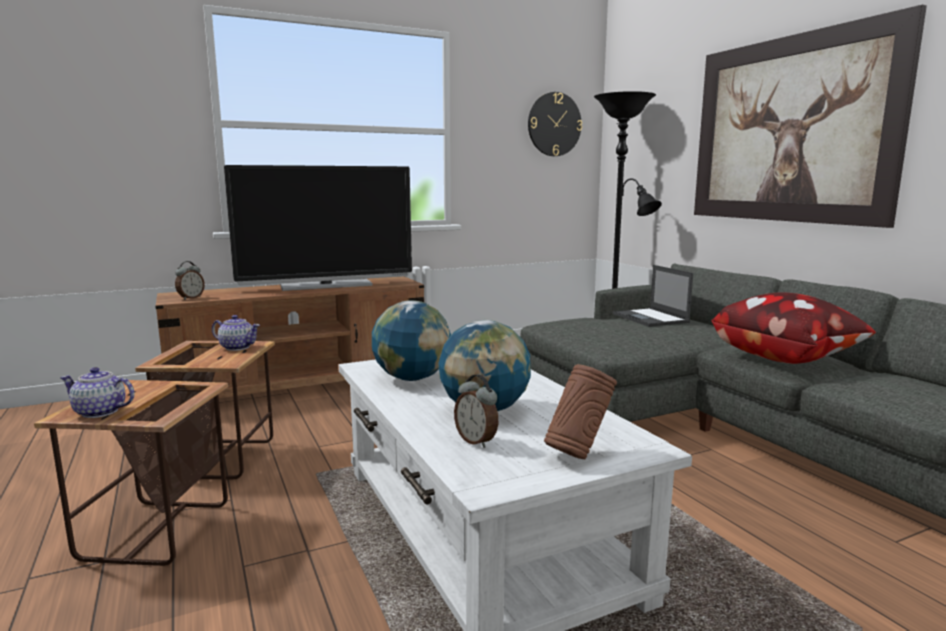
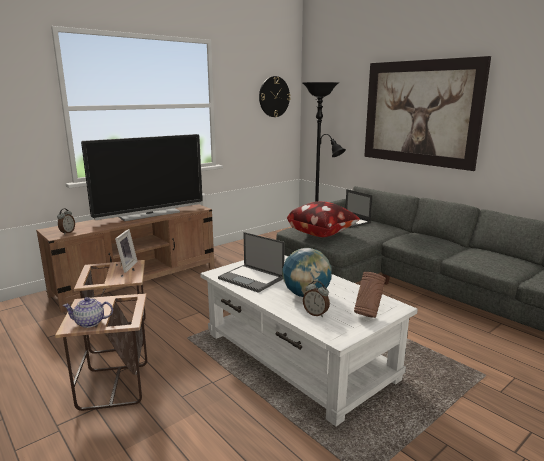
camera: 15 degrees left, 5 degrees up
teapot [212,315,260,351] -> picture frame [115,229,138,273]
globe [372,300,451,381] -> laptop [218,232,285,293]
pillow [711,293,876,364] -> pillow moved to [287,201,360,237]

